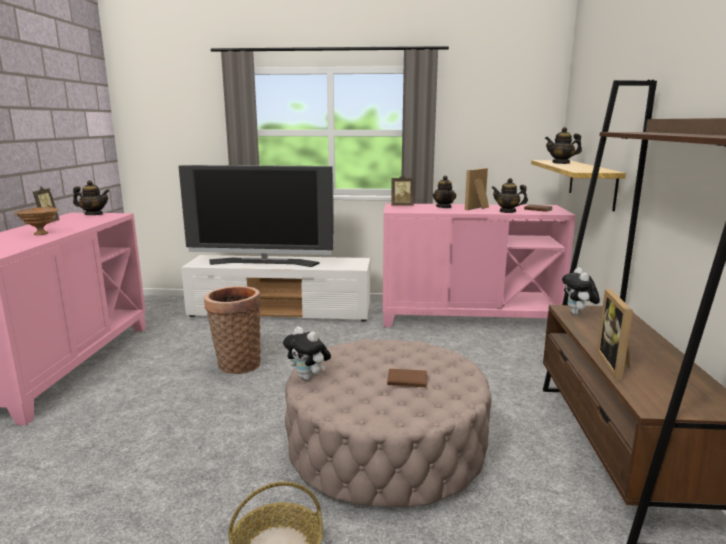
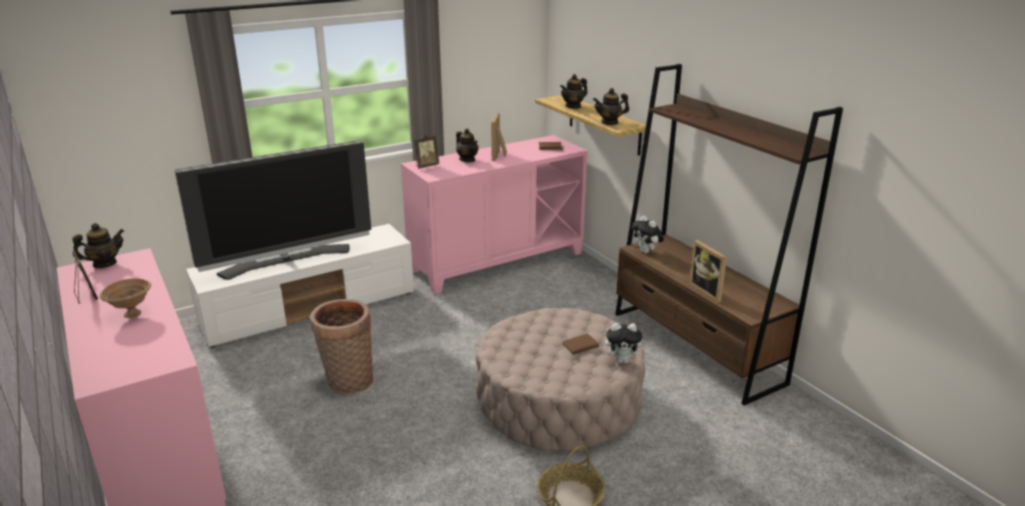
camera: 35 degrees left, 10 degrees up
plush toy [283,326,331,380] -> plush toy moved to [605,323,646,364]
teapot [492,178,528,213] -> teapot moved to [593,88,629,125]

